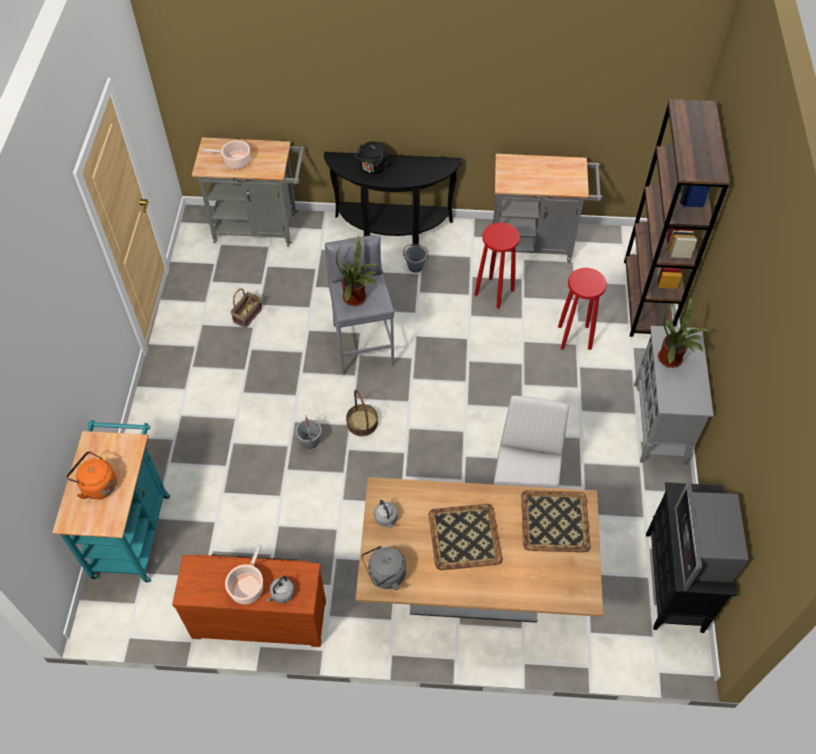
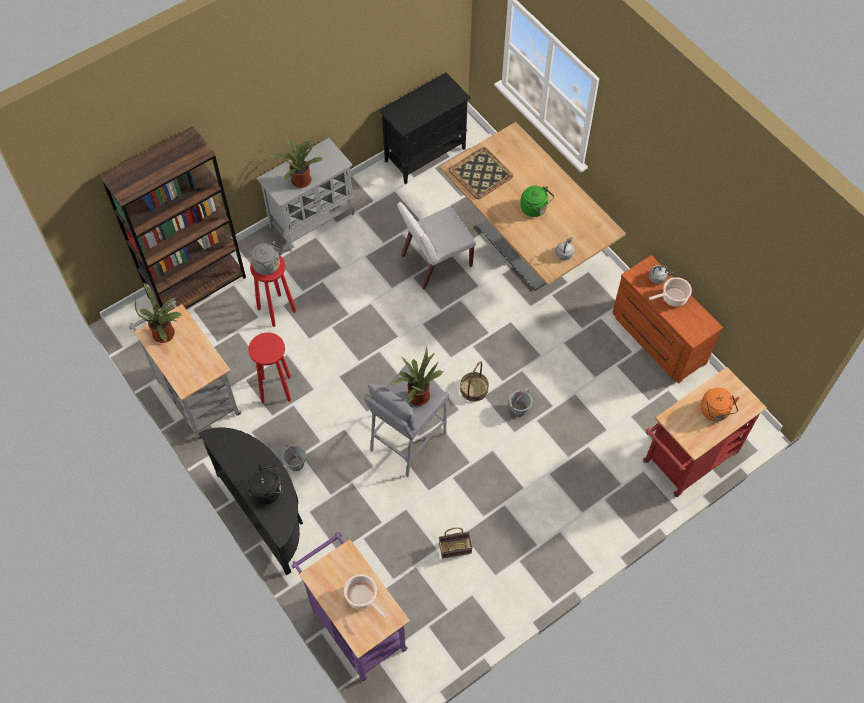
camera: 130 degrees left, 5 degrees up
turquoise cart [52,420,170,582] -> red cart [643,367,767,497]
grey cart [192,137,305,247] -> purple cart [291,532,410,681]
grey kettle [361,546,406,590] -> grey kettle moved to [251,241,284,275]
tray [429,504,502,570] -> green kettle [520,186,554,217]
microwave [675,481,748,591] -> none
none -> potted plant [135,282,183,343]

